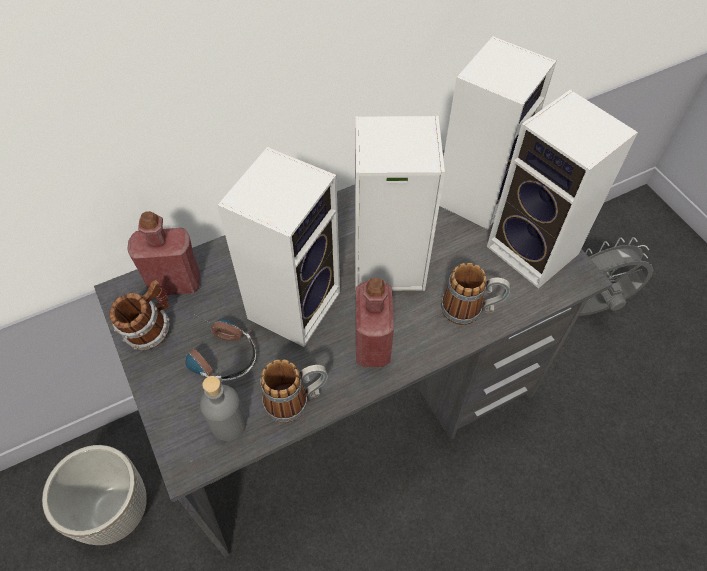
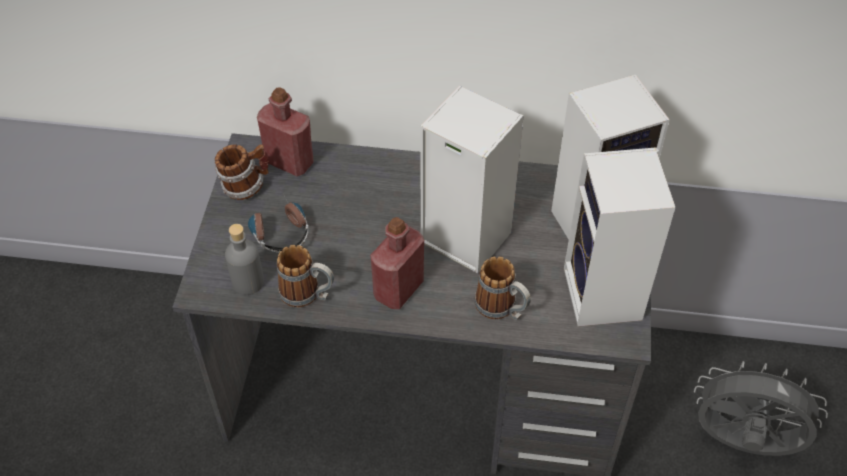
camera: 35 degrees right, 5 degrees down
planter [42,445,147,545] -> none
speaker [217,147,340,347] -> none

